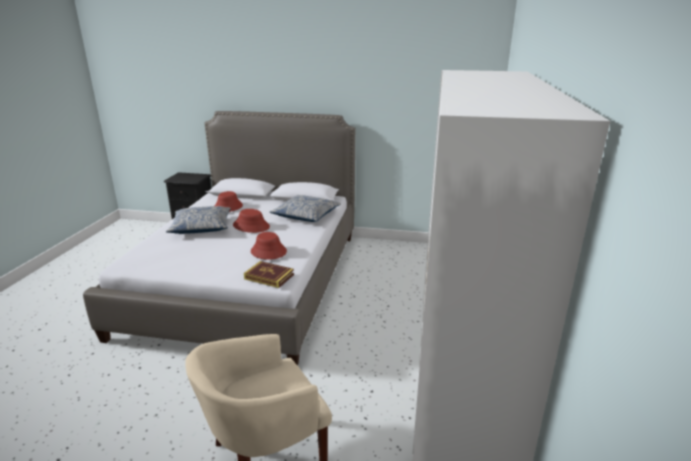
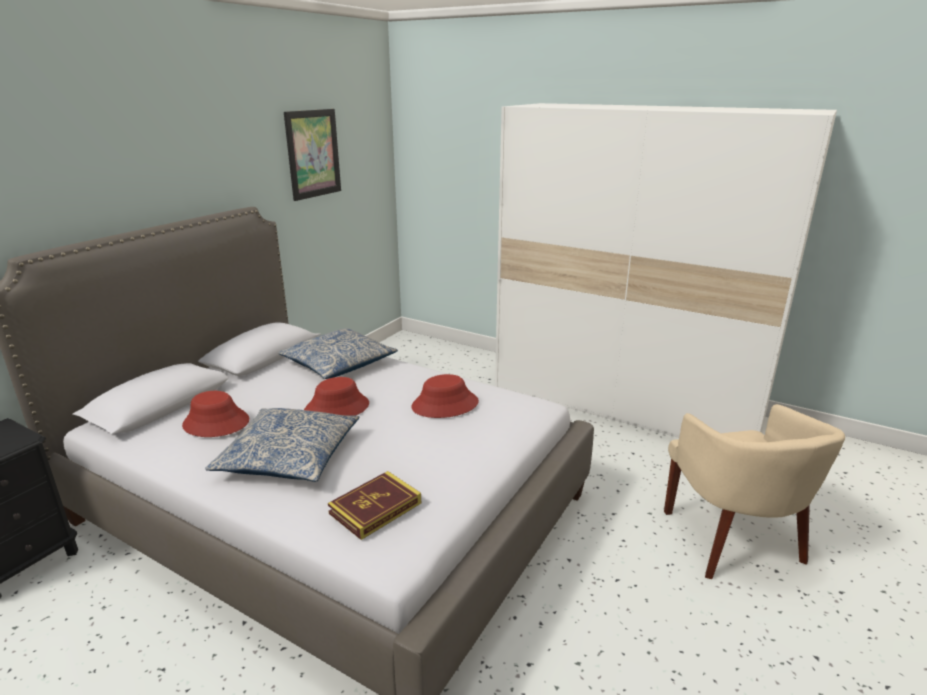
camera: 70 degrees left, 0 degrees up
book [244,261,294,288] -> book moved to [328,471,421,540]
none -> picture [284,109,341,201]

